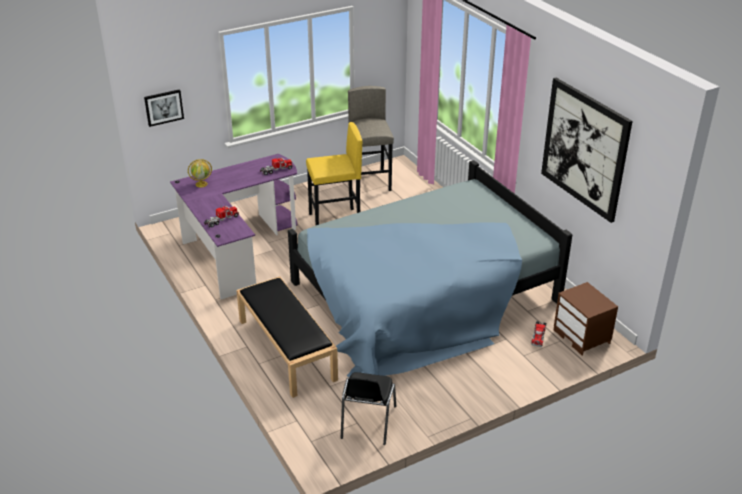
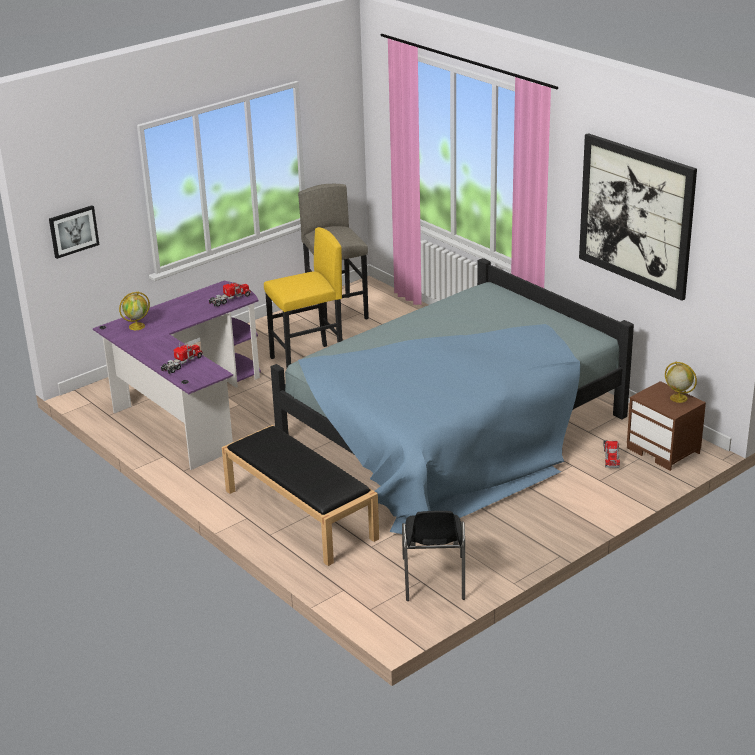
camera: 10 degrees left, 5 degrees down
none -> globe [665,362,697,403]

